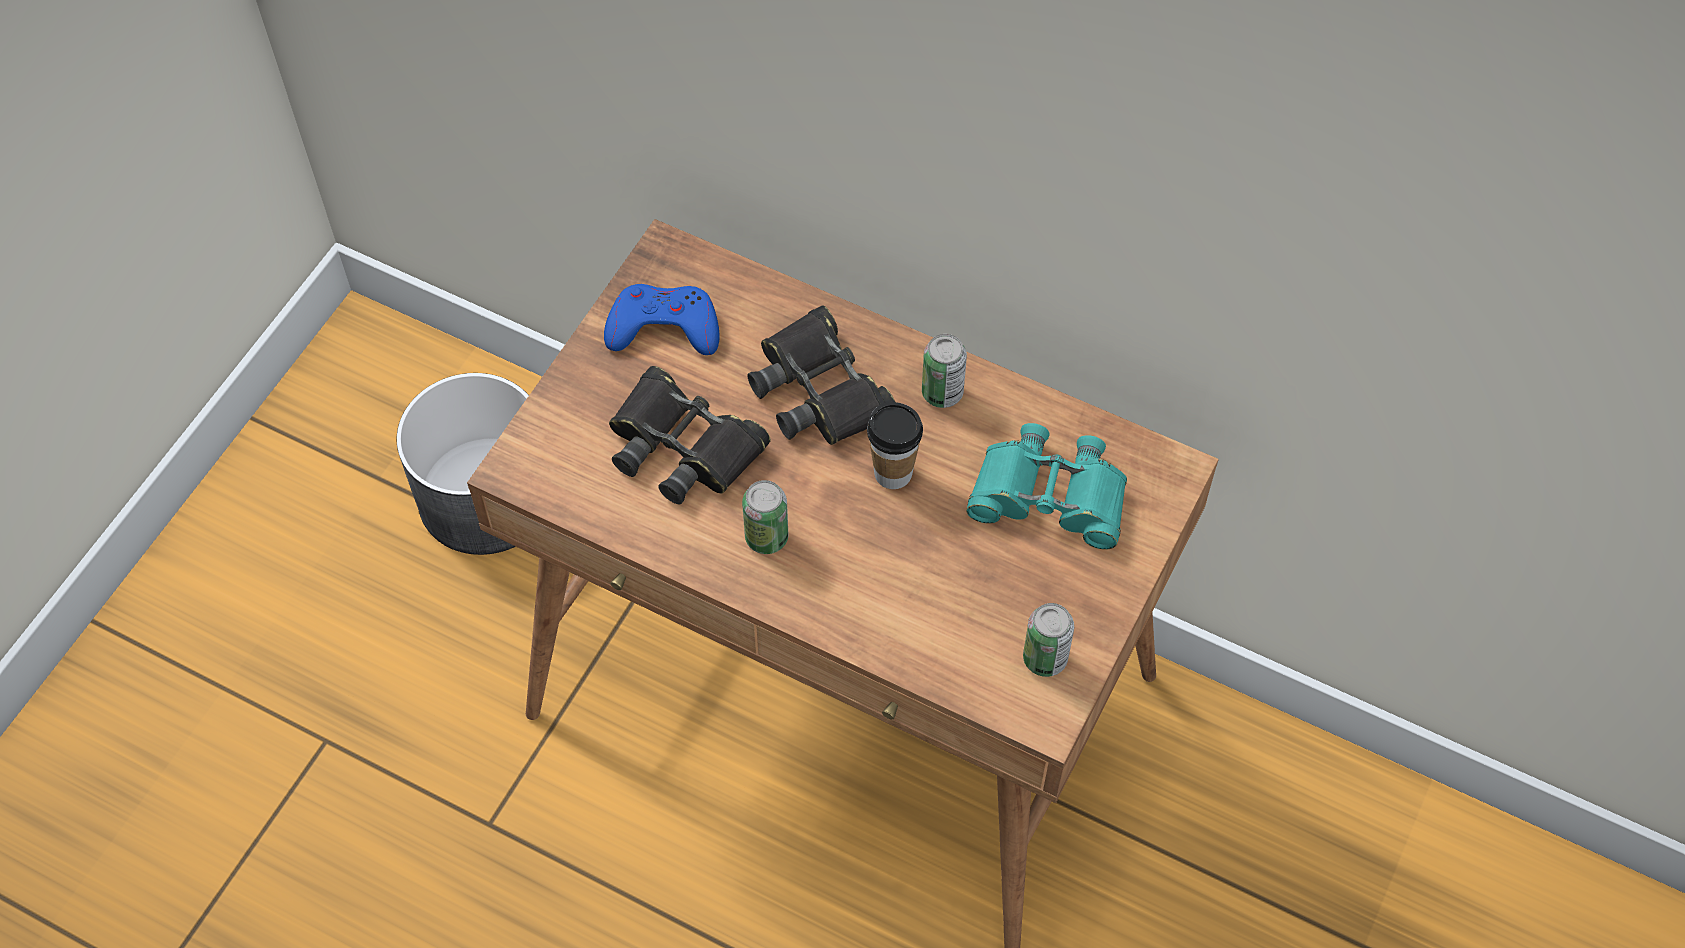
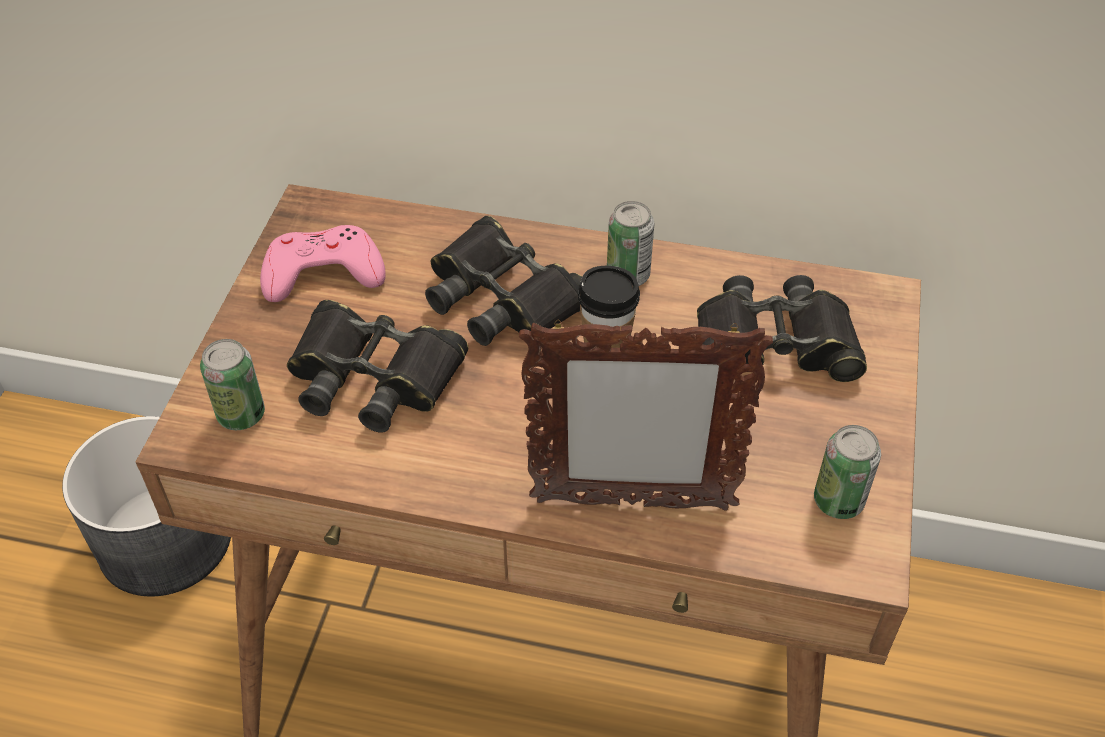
camera: 15 degrees left, 10 degrees down
blue game controller [604,284,720,355] -> pink game controller [260,225,386,302]
can [742,480,788,554] -> can moved to [200,339,265,430]
turquoise binoculars [966,423,1127,550] -> black binoculars [697,275,867,382]
none -> picture frame [519,319,773,511]

